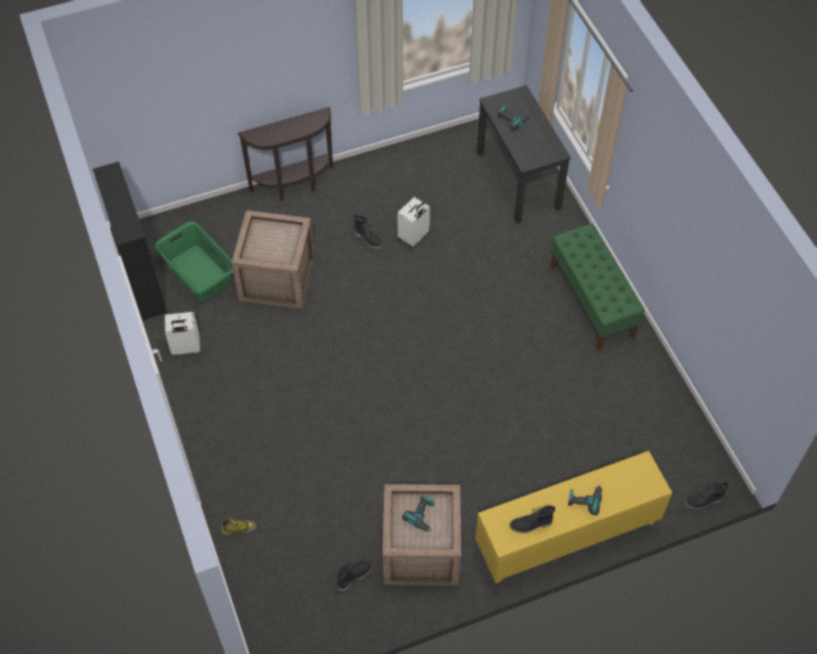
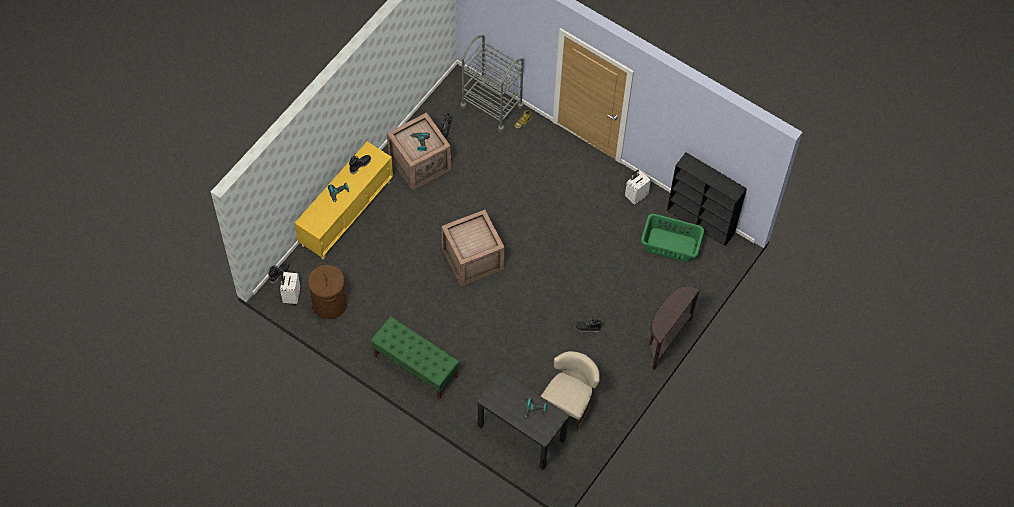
camera: 145 degrees right, 5 degrees up
crate [231,210,315,309] -> crate moved to [441,209,505,287]
white suitcase [398,197,430,249] -> white suitcase moved to [280,272,300,304]
none -> brown laundry basket [308,262,347,319]
none -> grey cart [460,35,524,132]
none -> beige chair [541,351,600,430]

